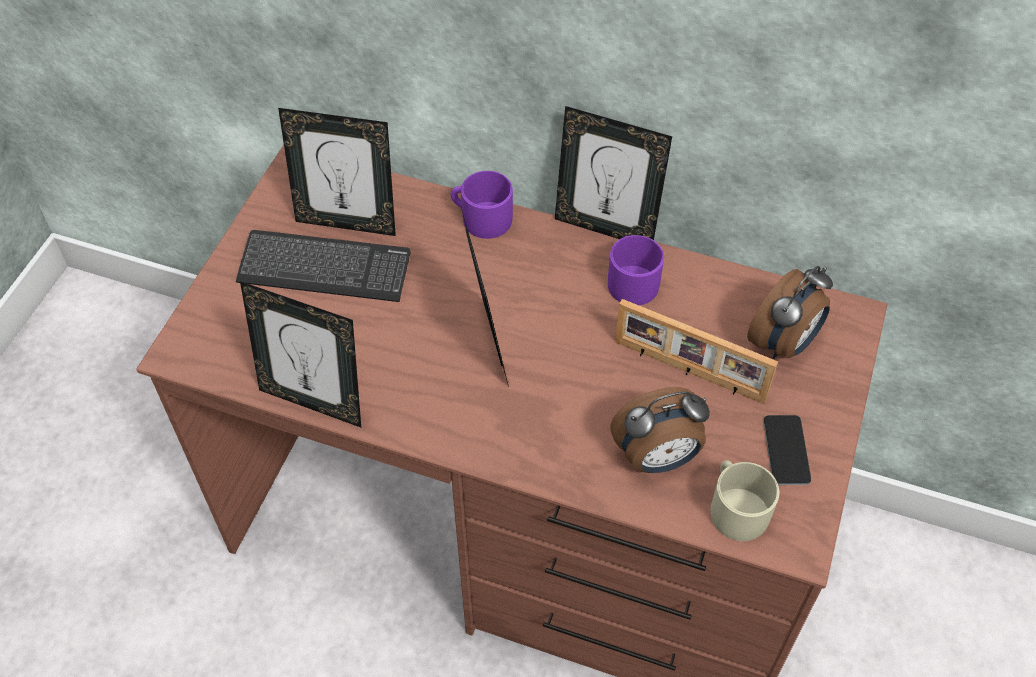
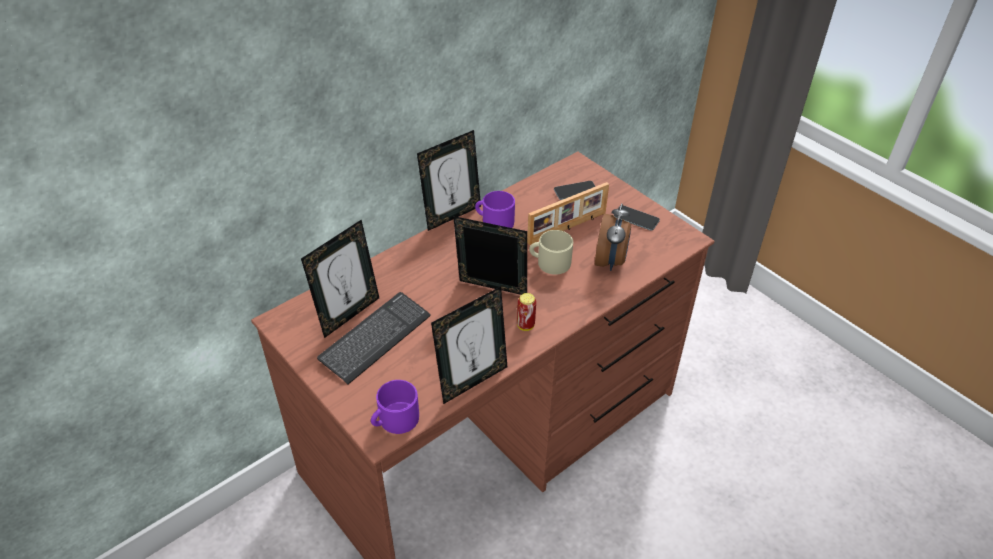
camera: 60 degrees left, 10 degrees down
purple mug [451,171,513,239] -> purple mug moved to [371,380,419,434]
beige mug [711,460,779,541] -> beige mug moved to [529,230,573,275]
alarm clock [747,266,833,359] -> phone [554,181,596,200]
none -> can [517,293,536,331]

